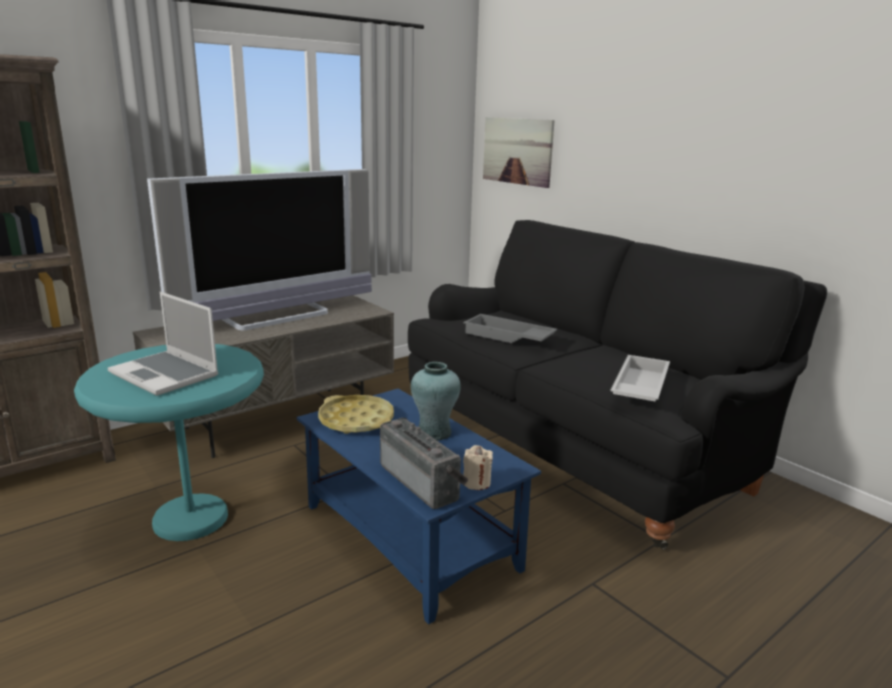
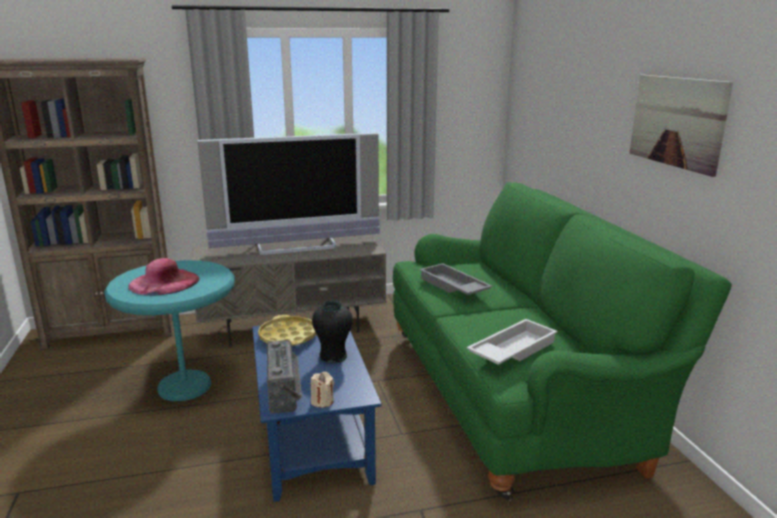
camera: 25 degrees right, 0 degrees up
laptop [108,292,219,396] -> pink hat [128,258,200,296]
black sofa [408,220,827,550] -> green sofa [393,182,732,501]
turquoise vase [411,362,461,441] -> black vase [312,300,353,364]
picture [483,117,555,188] -> picture moved to [629,75,733,177]

